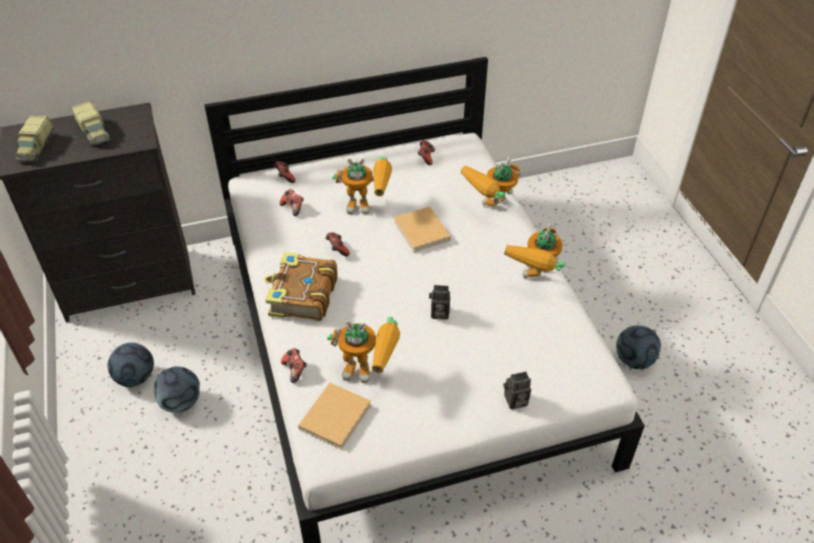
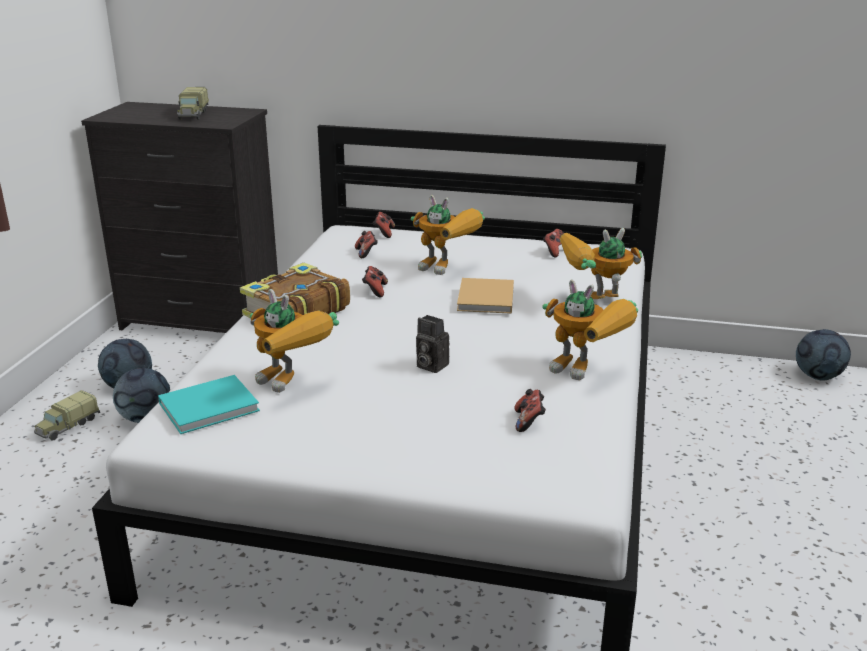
camera: 30 degrees right, 20 degrees down
toy truck [15,116,54,161] -> toy truck moved to [34,390,100,440]
game controller [281,348,307,383] -> game controller moved to [514,389,546,432]
beige book [298,383,371,449] -> turquoise book [158,375,260,434]
camera [503,371,531,409] -> none
toy robot [504,222,566,278] -> toy robot turned 105 degrees counterclockwise [542,279,638,380]
football [616,325,661,369] -> football moved to [796,329,851,381]

